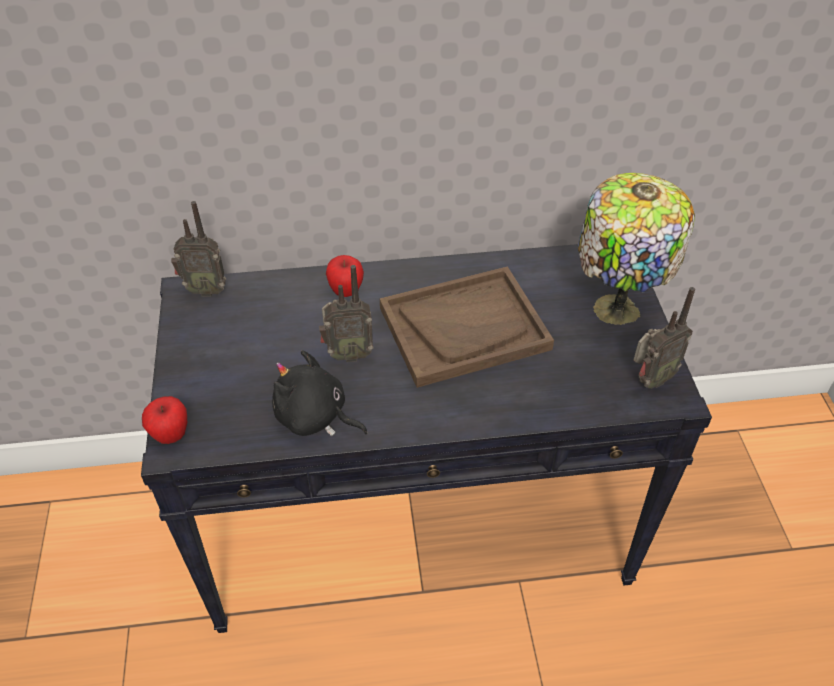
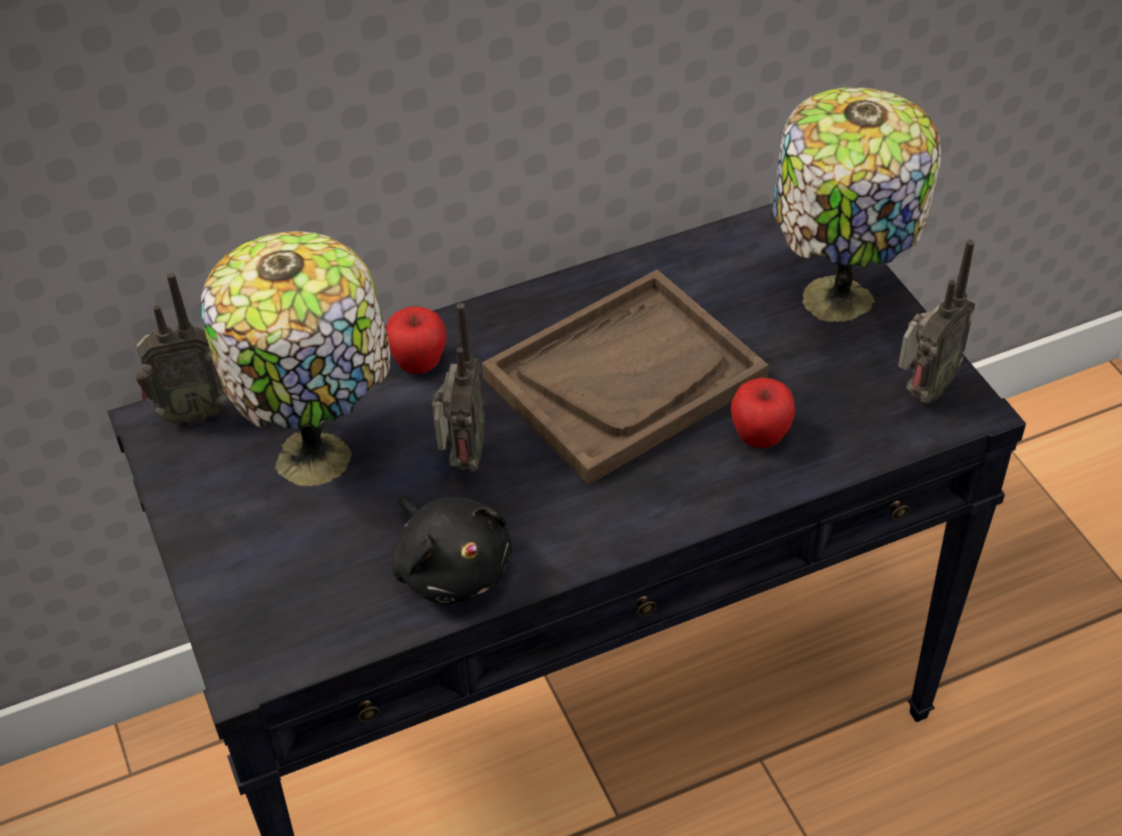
camera: 15 degrees left, 0 degrees up
apple [142,396,187,444] -> apple moved to [731,378,795,448]
black plush toy [272,350,368,436] -> black plush toy turned 135 degrees counterclockwise [391,497,512,605]
radio [319,265,374,362] -> radio turned 60 degrees counterclockwise [432,303,485,471]
none -> table lamp [200,231,390,486]

